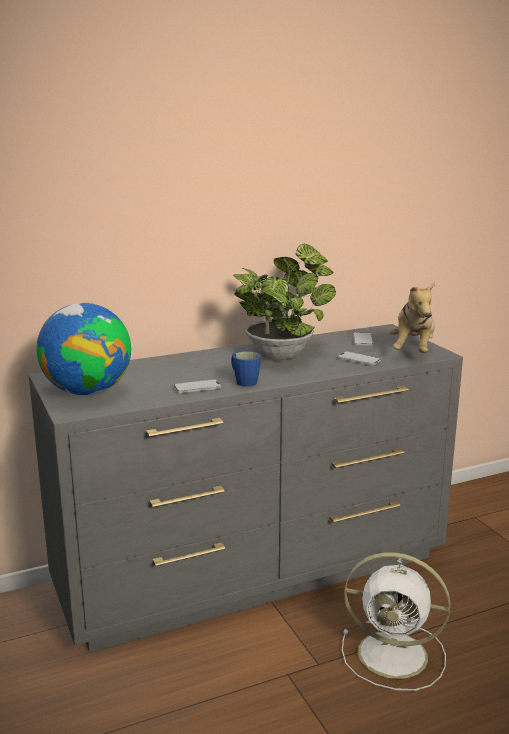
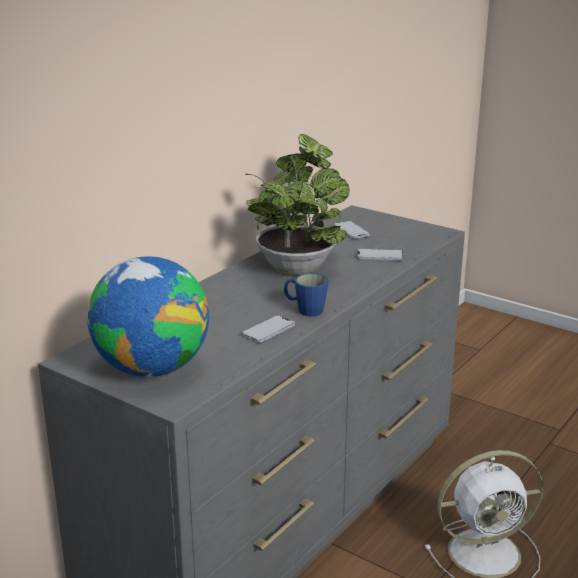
camera: 30 degrees left, 5 degrees up
plush toy [389,282,435,353] -> none

